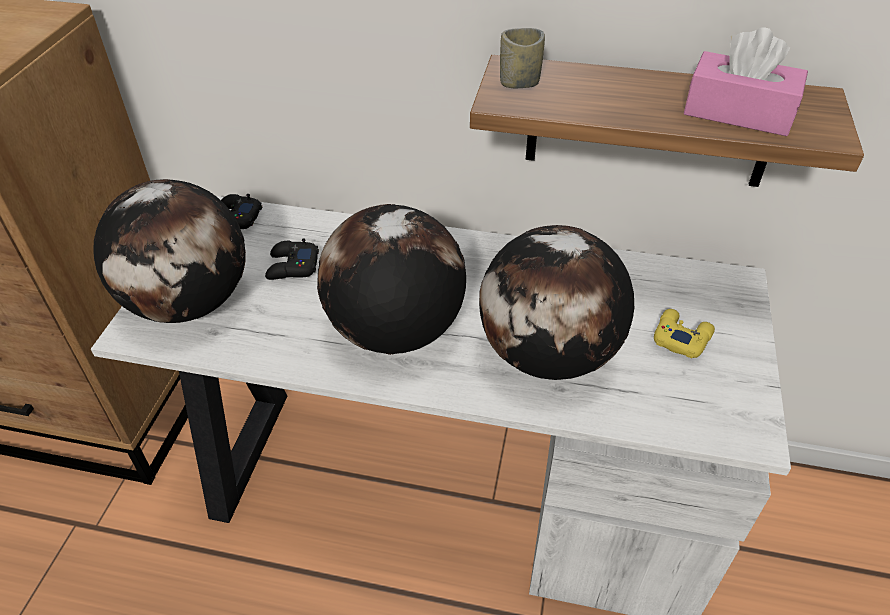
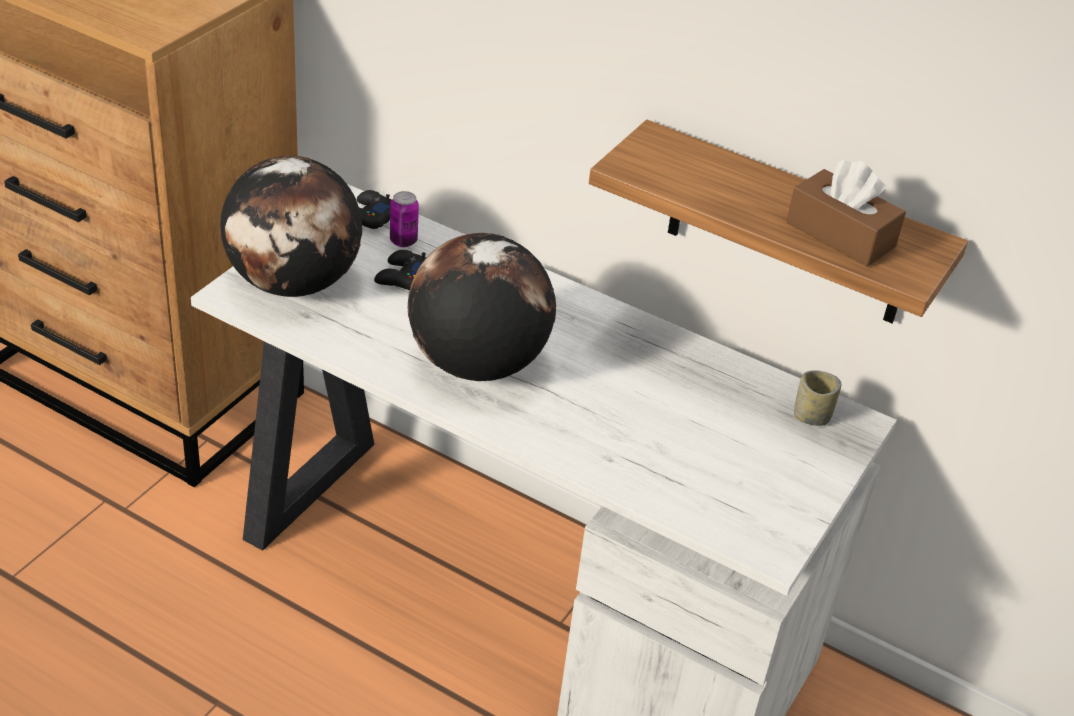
camera: 15 degrees right, 5 degrees down
globe [479,225,634,380] -> none
cup [500,28,545,88] -> cup moved to [794,370,841,426]
yellow game controller [654,309,715,359] -> none
pink tissue box [683,27,808,136] -> brown tissue box [786,160,906,267]
none -> can [390,191,419,247]

